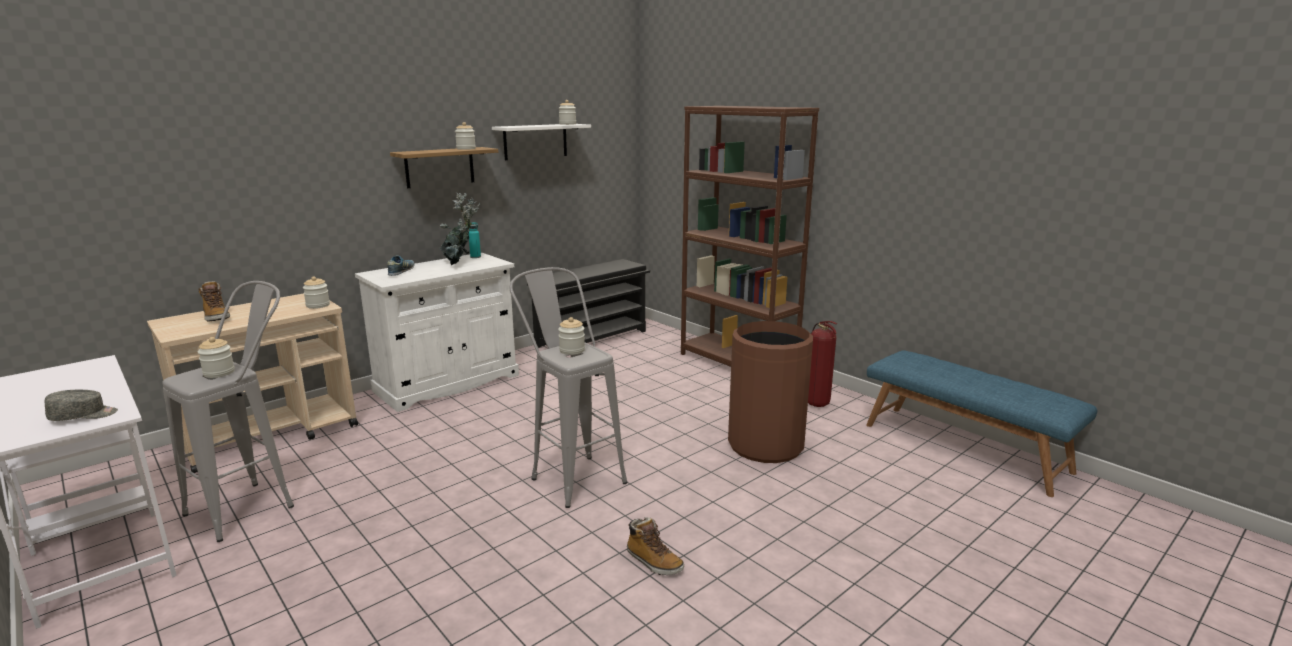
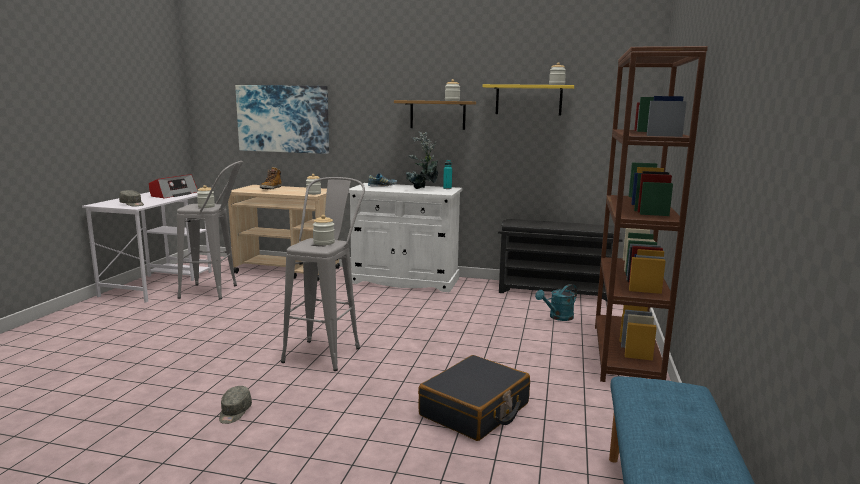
camera: 55 degrees right, 5 degrees down
white shelf [492,124,591,160] -> yellow shelf [483,84,574,116]
boot [627,517,684,575] -> grey cap [219,386,252,424]
brown trash can [728,321,813,463] -> black suitcase [418,355,530,441]
fire extinguisher [808,321,837,407] -> none
none -> radio [149,174,198,198]
none -> picture [235,85,329,154]
none -> turquoise watering can [535,284,577,321]

